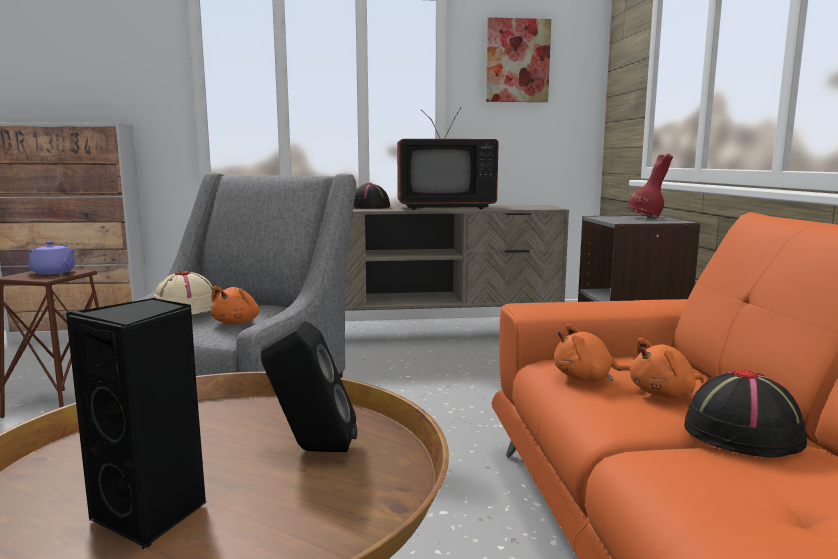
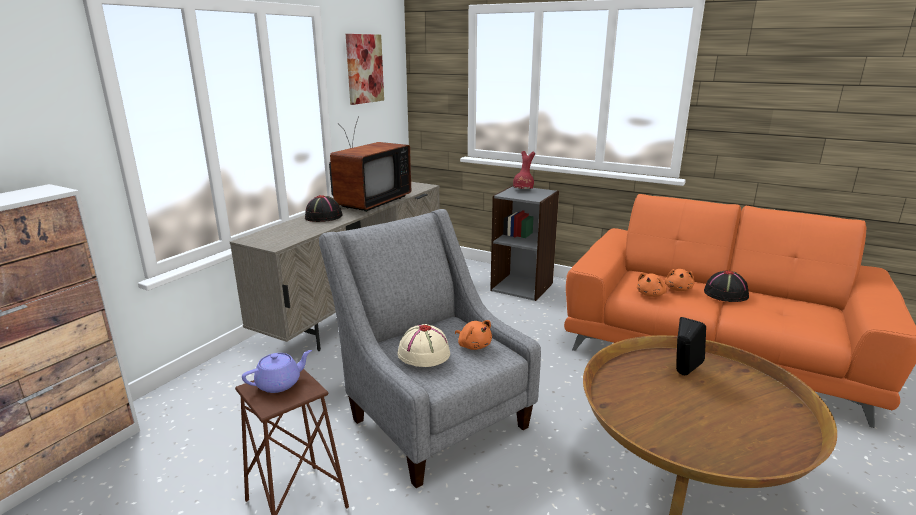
camera: 55 degrees left, 10 degrees up
black speaker [66,298,206,549] -> none

